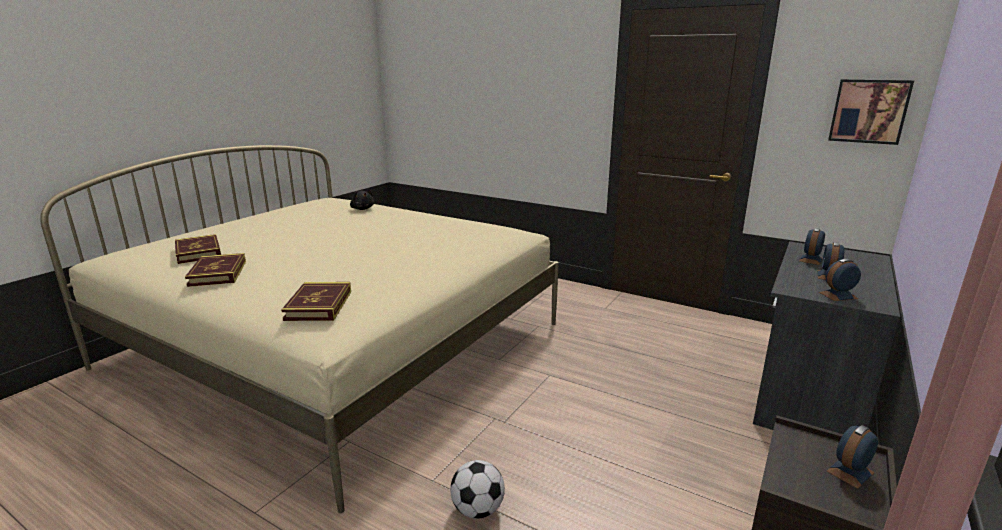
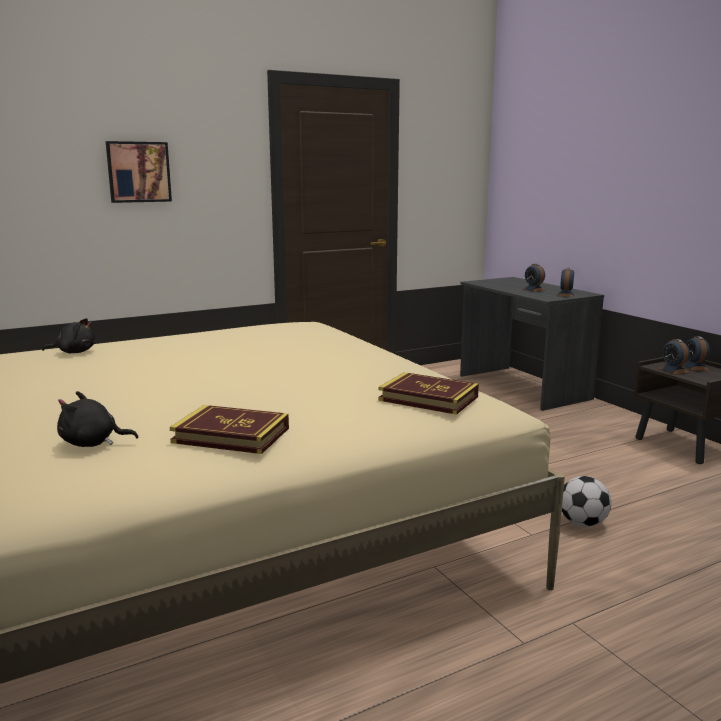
camera: 60 degrees left, 5 degrees down
book [175,234,221,264] -> black plush toy [57,391,138,447]
alarm clock [799,228,825,265] -> alarm clock moved to [658,339,690,374]
picture [828,79,914,145] -> picture moved to [106,141,172,203]

